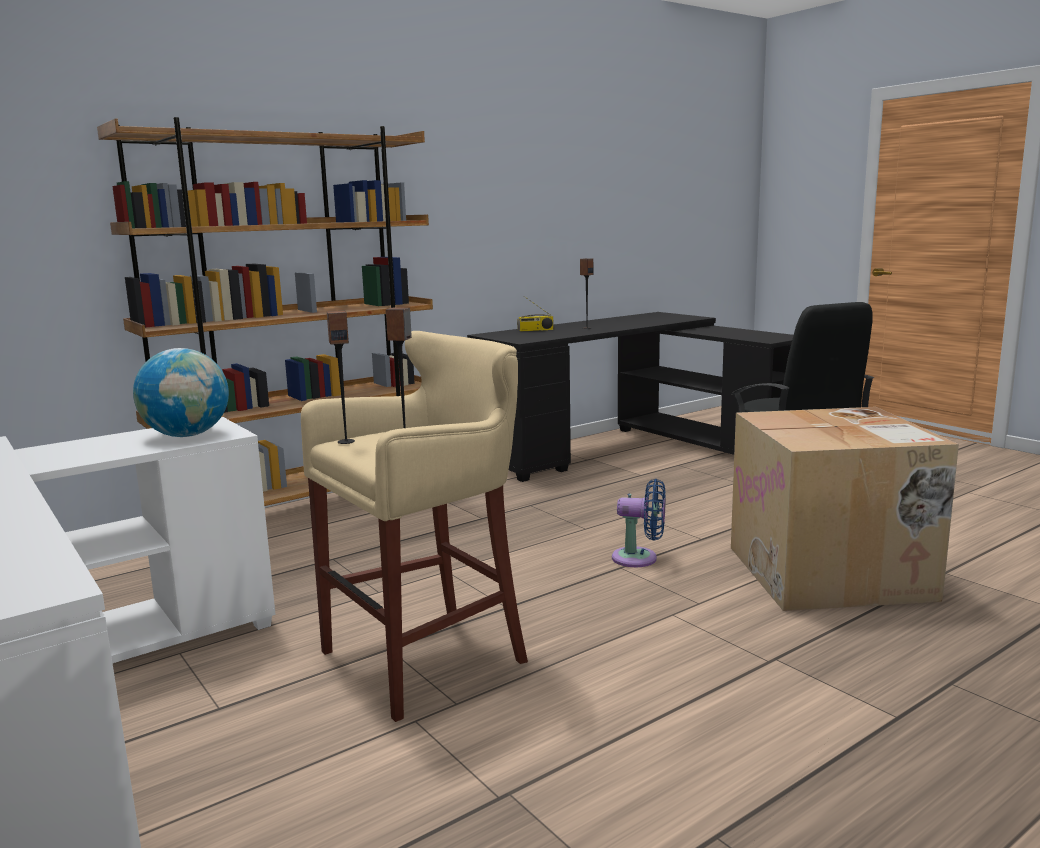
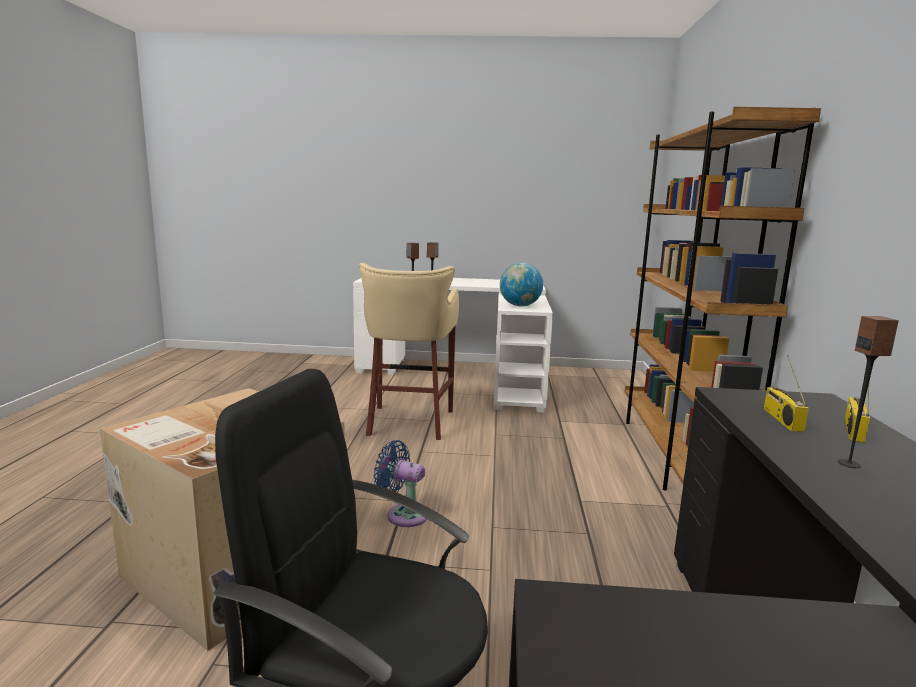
camera: 130 degrees right, 0 degrees up
blue fan [612,479,666,567] -> blue fan turned 60 degrees clockwise [374,440,427,527]
none -> radio [764,355,809,432]

